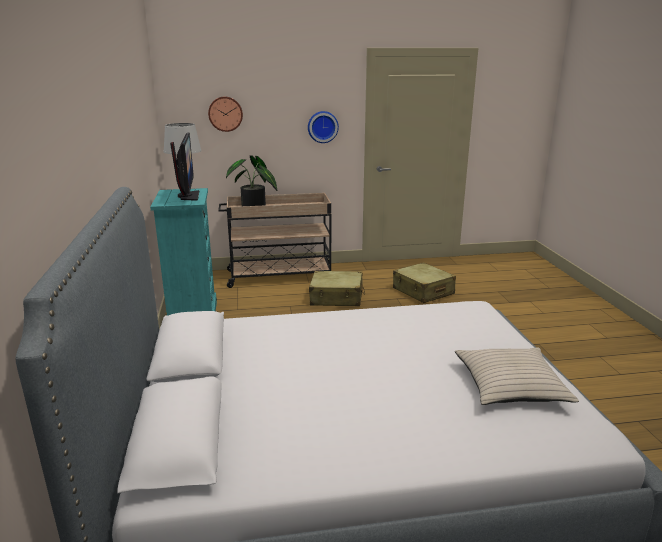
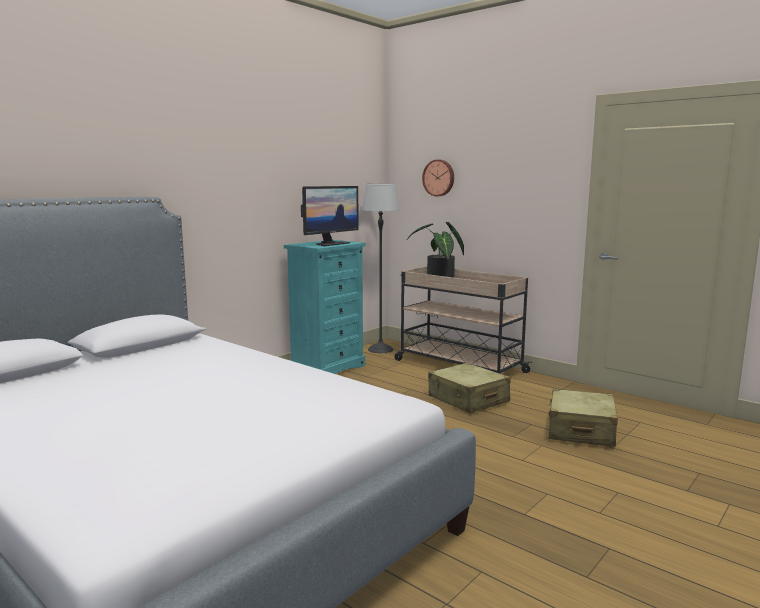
camera: 50 degrees right, 10 degrees down
wall clock [308,111,339,143] -> none
beige pillow [455,348,579,405] -> none

